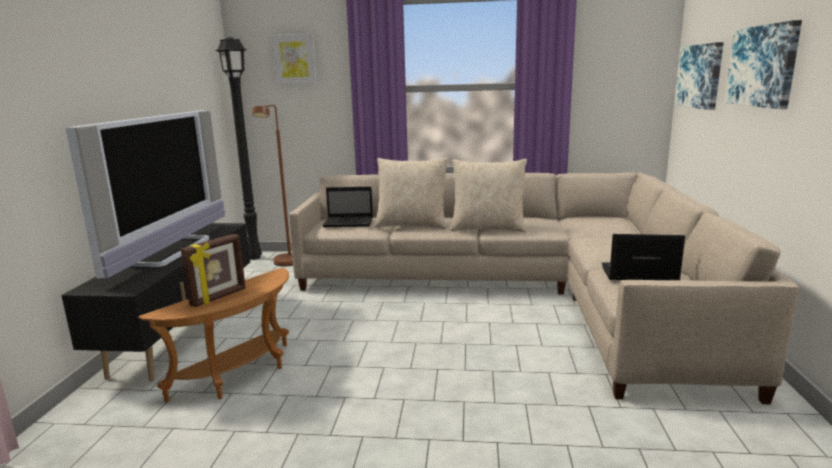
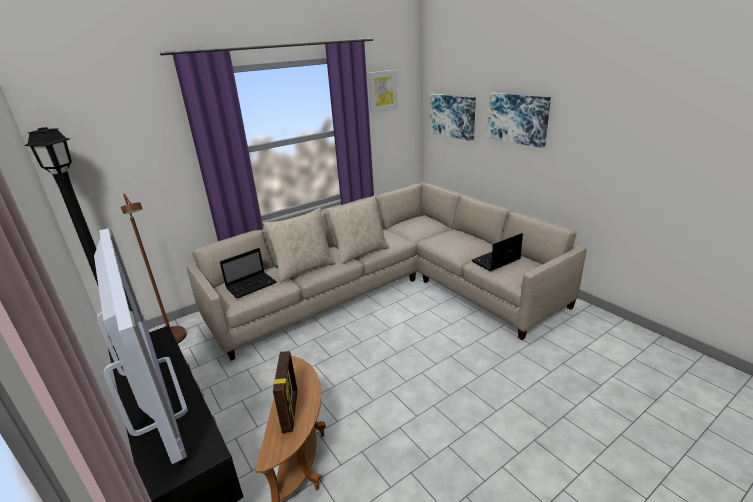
camera: 40 degrees left, 10 degrees up
picture [272,34,317,85] -> picture moved to [368,70,398,113]

